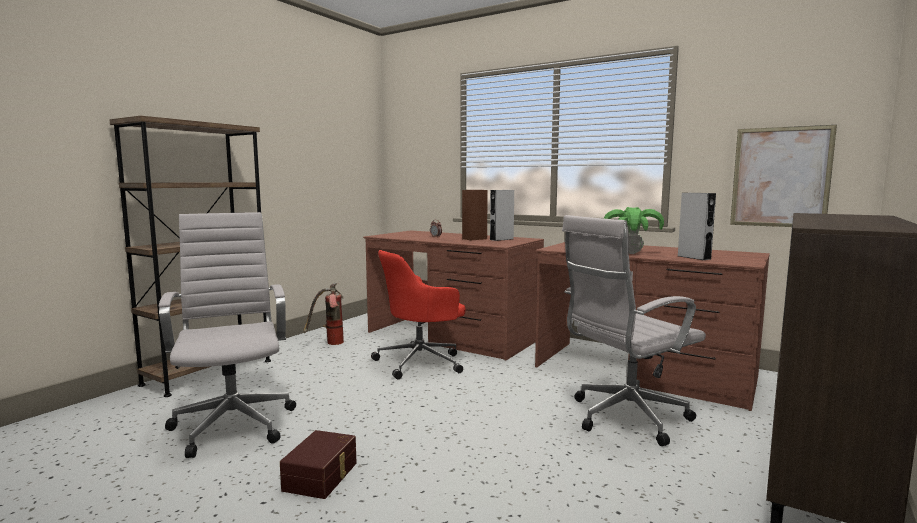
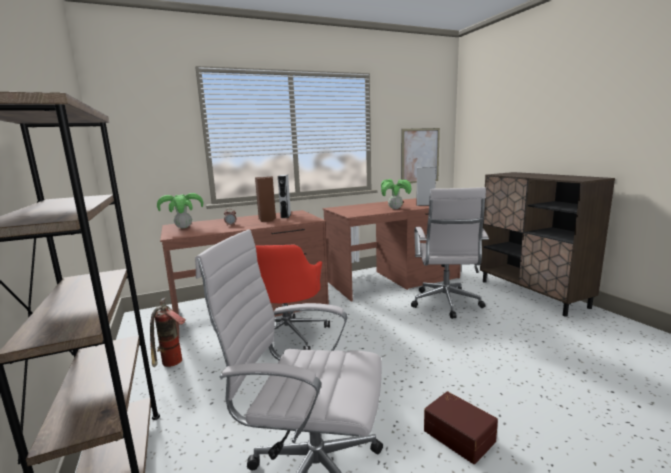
camera: 55 degrees left, 5 degrees up
none -> potted plant [157,193,203,228]

